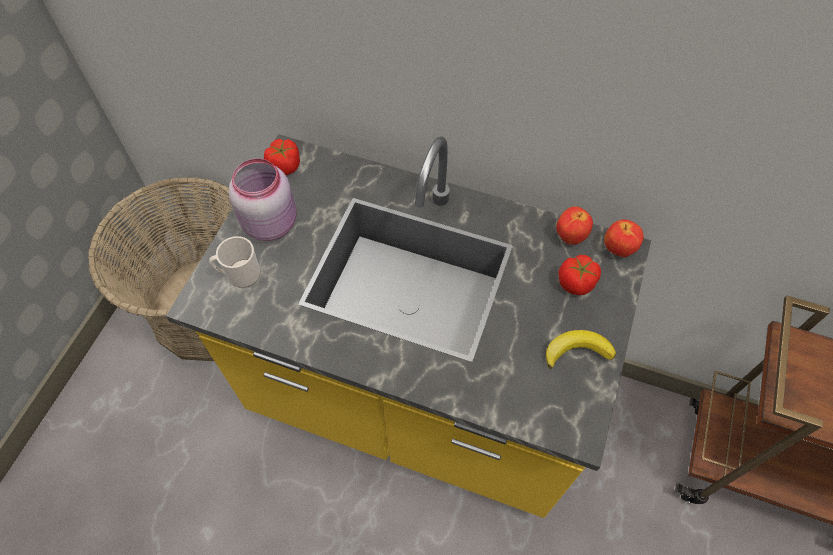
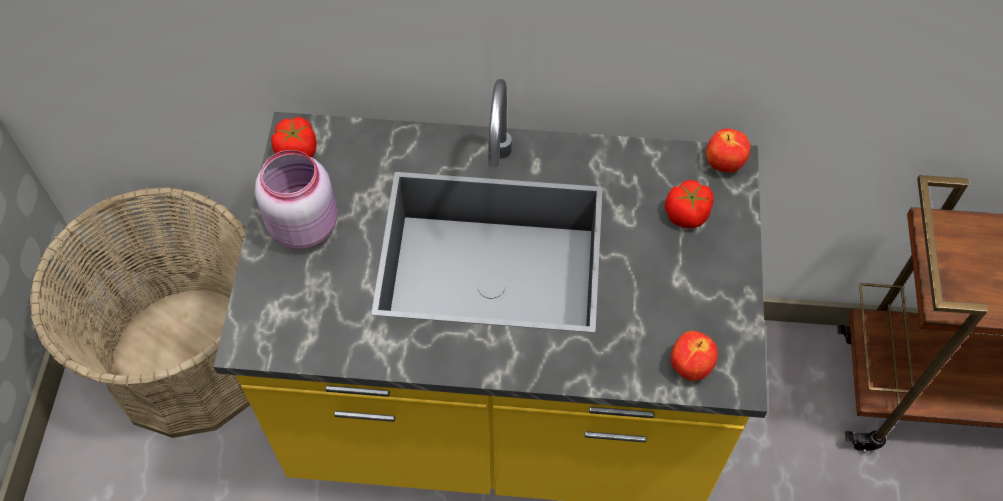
camera: 15 degrees left, 0 degrees up
mug [209,236,260,288] -> none
banana [546,330,616,369] -> none
apple [556,206,593,245] -> apple moved to [671,331,718,381]

